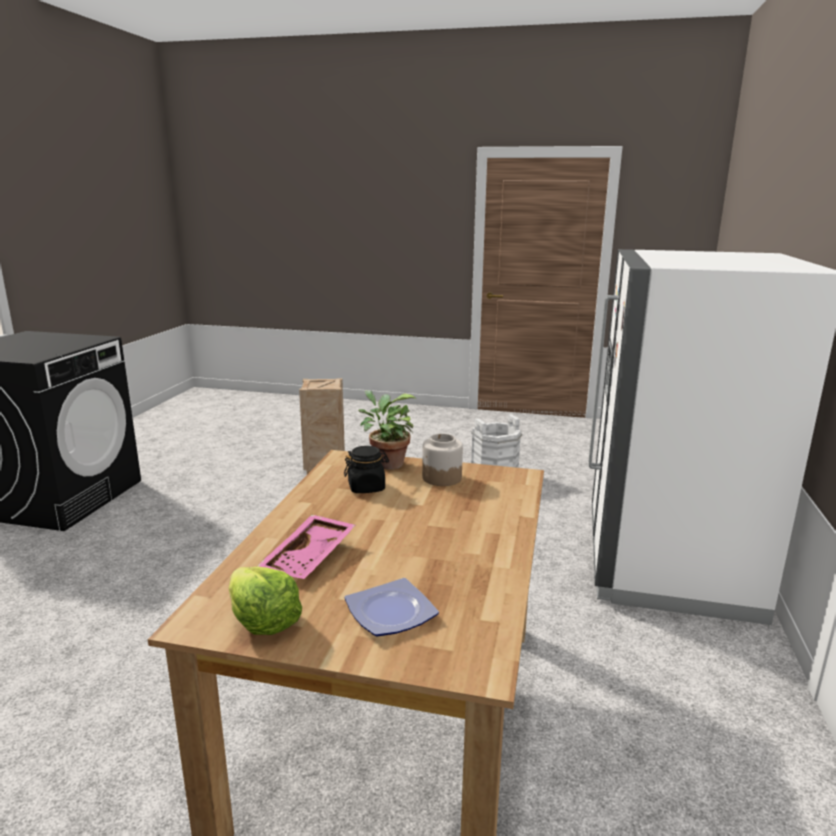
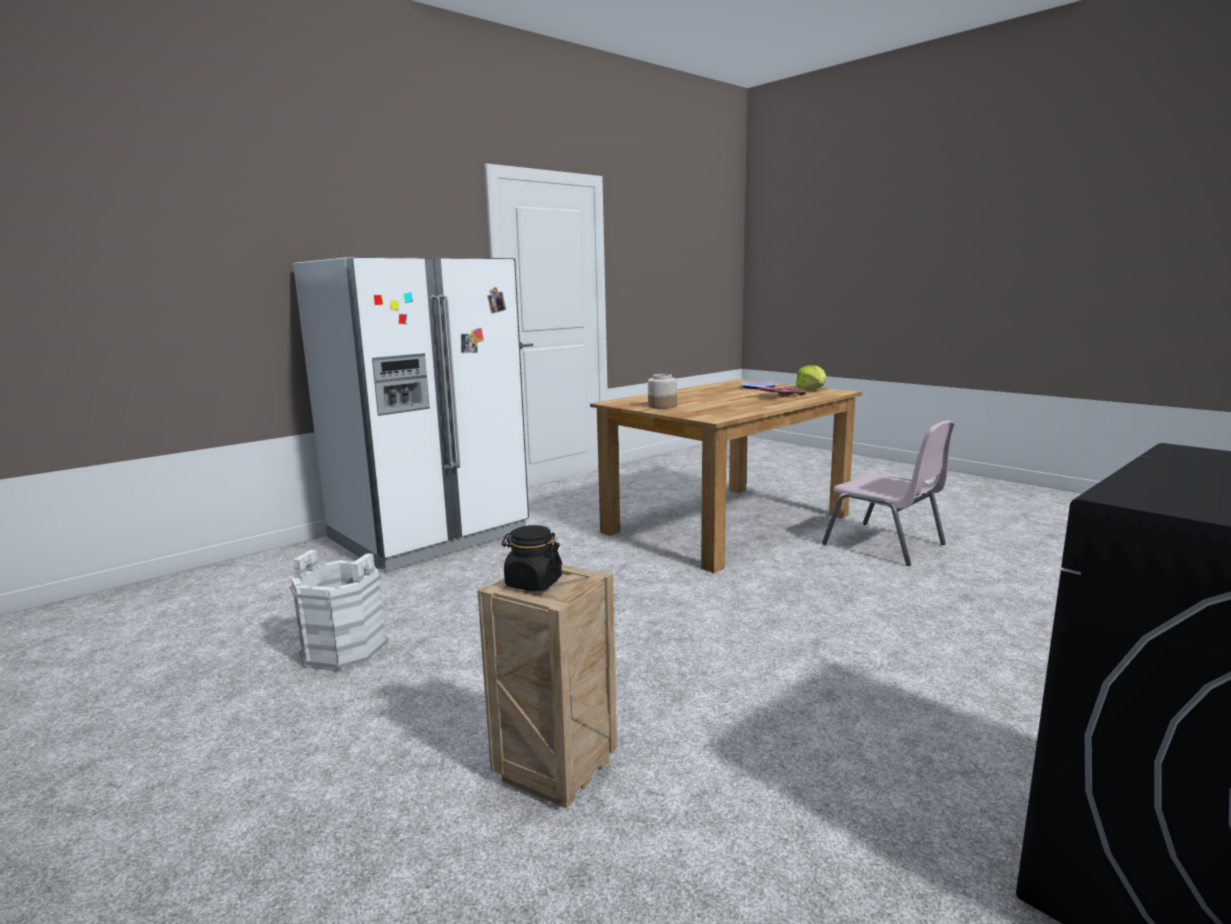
camera: 145 degrees left, 5 degrees down
black jar [344,446,389,493] -> black jar moved to [502,525,562,591]
potted plant [358,391,416,470] -> none
none -> pink chair [822,420,955,566]

